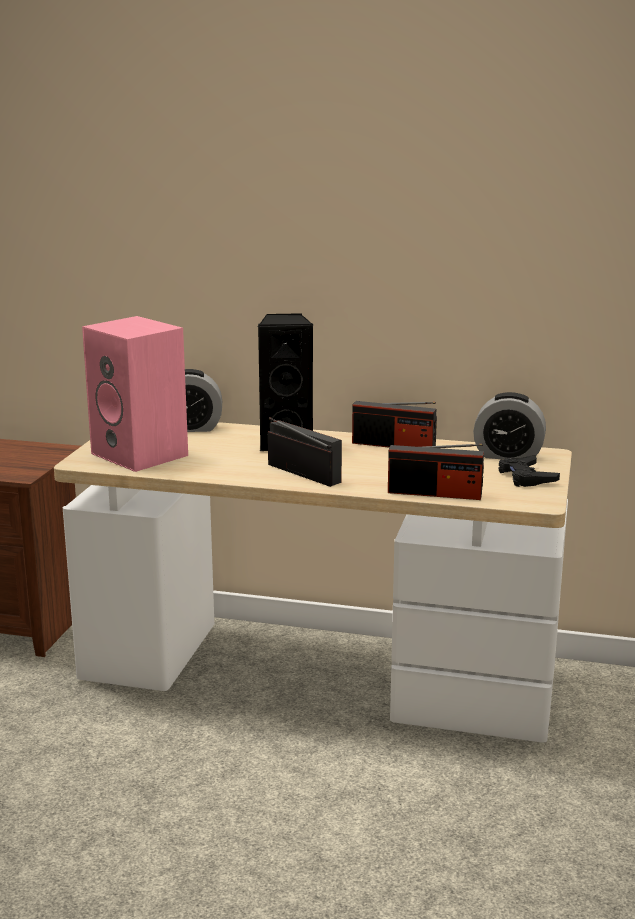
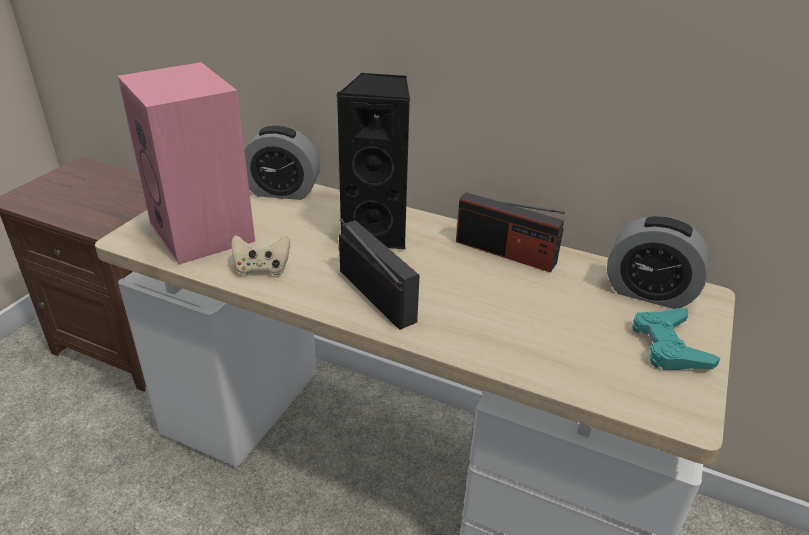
camera: 10 degrees right, 15 degrees up
radio [388,444,484,500] -> none
black game controller [499,455,560,487] -> turquoise game controller [632,308,720,370]
none -> beige game controller [231,235,290,275]

